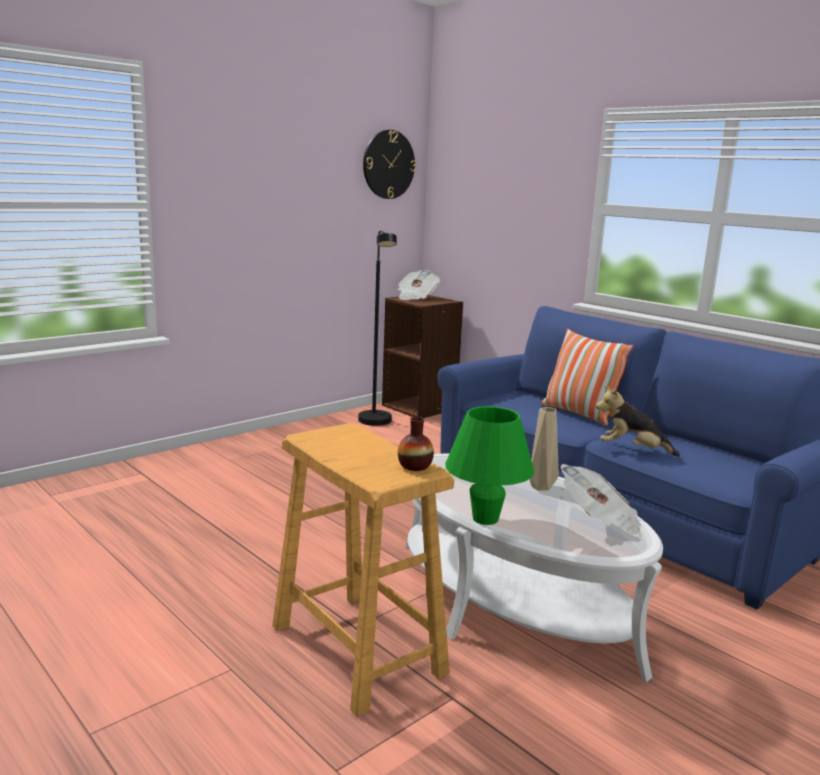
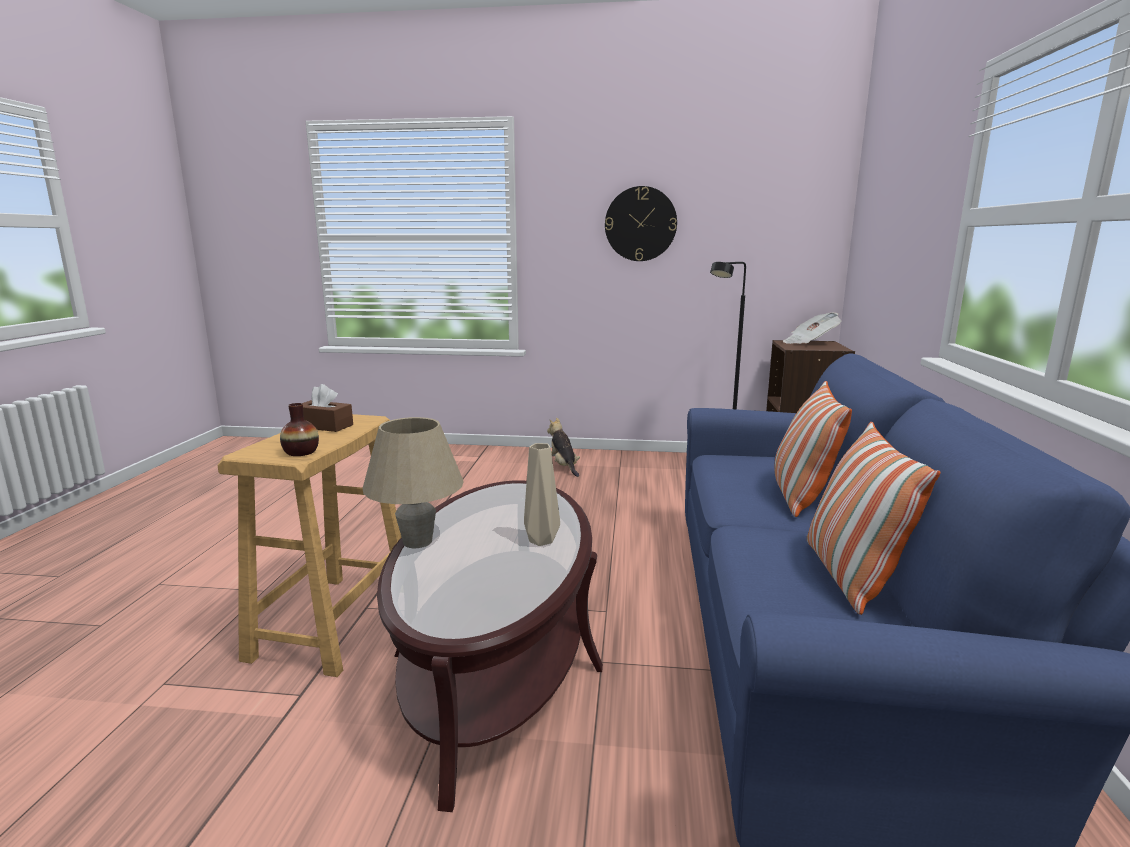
camera: 50 degrees right, 0 degrees up
wall clock [363,130,416,199] -> wall clock moved to [605,186,677,261]
white coffee table [405,454,663,682] -> brown coffee table [377,480,603,812]
green table lamp [446,406,534,525] -> beige table lamp [362,417,464,548]
newspaper [560,464,640,537] -> none
plush toy [596,385,680,457] -> plush toy moved to [547,418,580,477]
none -> brown tissue box [302,384,353,432]
none -> pillow [807,422,940,615]

